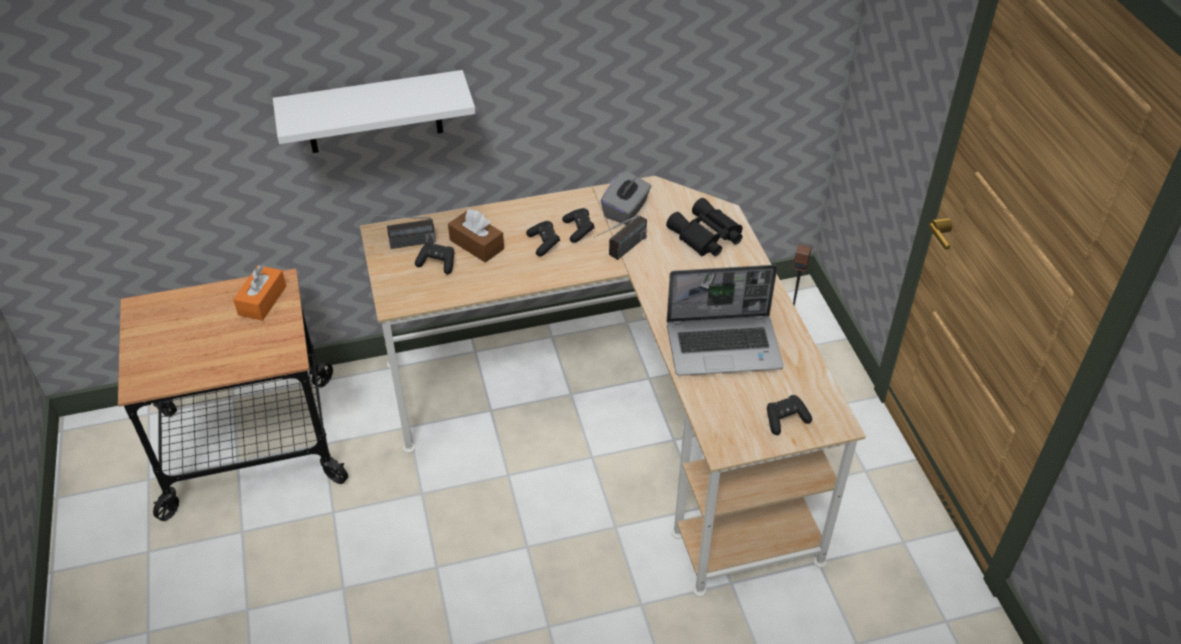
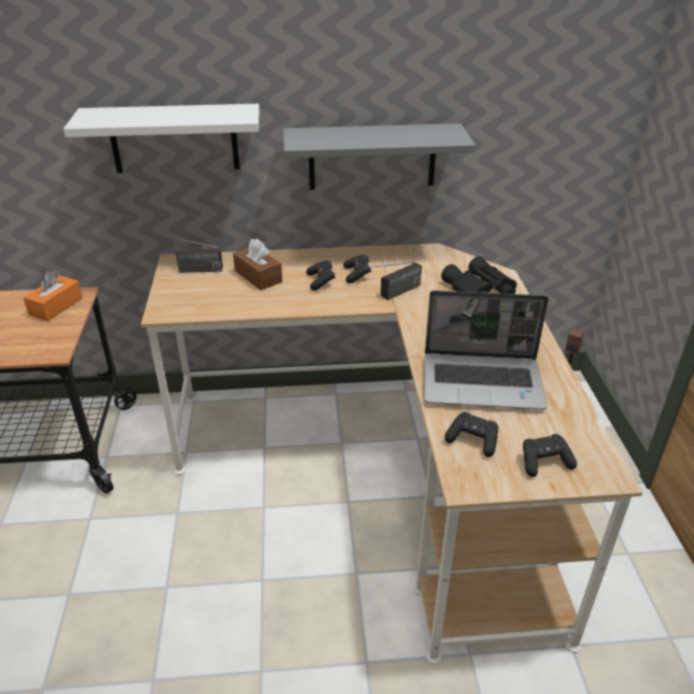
camera: 10 degrees right, 10 degrees down
black game controller [415,242,454,274] -> black game controller moved to [445,412,498,457]
grey tissue box [601,171,652,225] -> none
none -> grey shelf [283,123,476,190]

